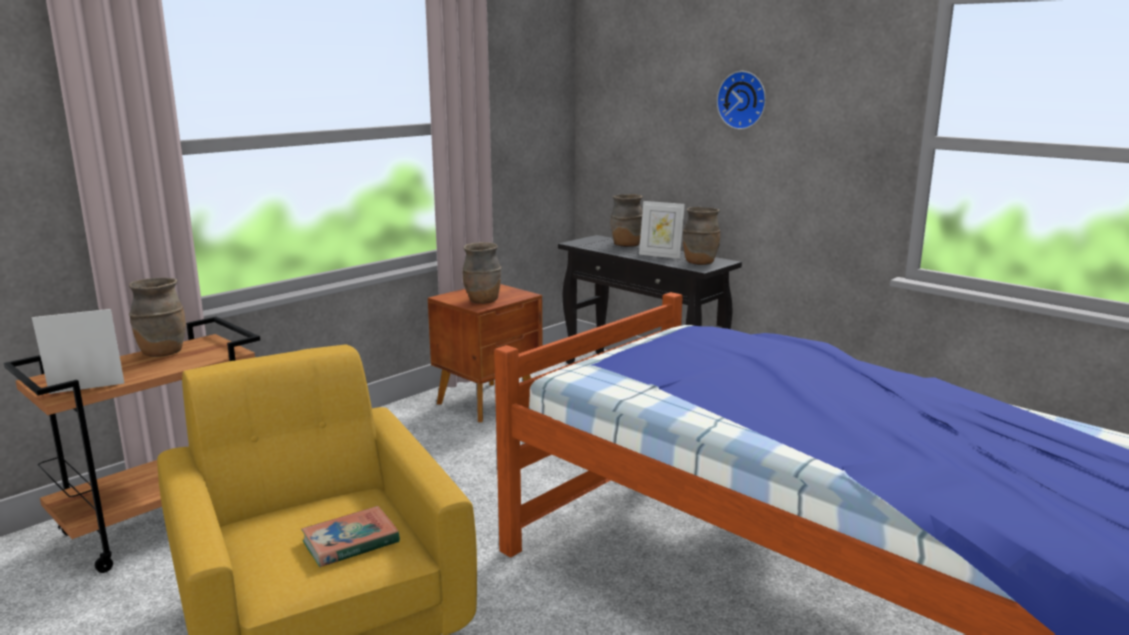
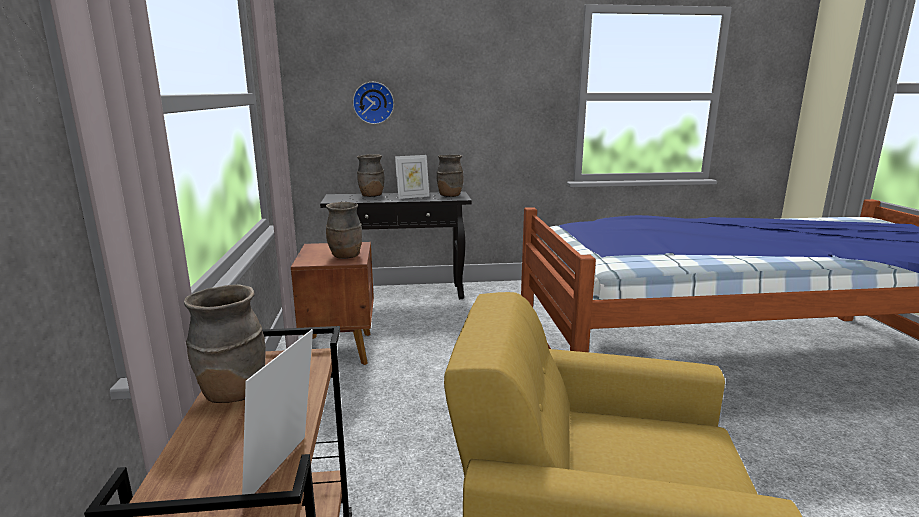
camera: 50 degrees left, 0 degrees up
book [301,506,400,567] -> none
wall clock [717,71,766,130] -> wall clock moved to [353,82,394,124]

